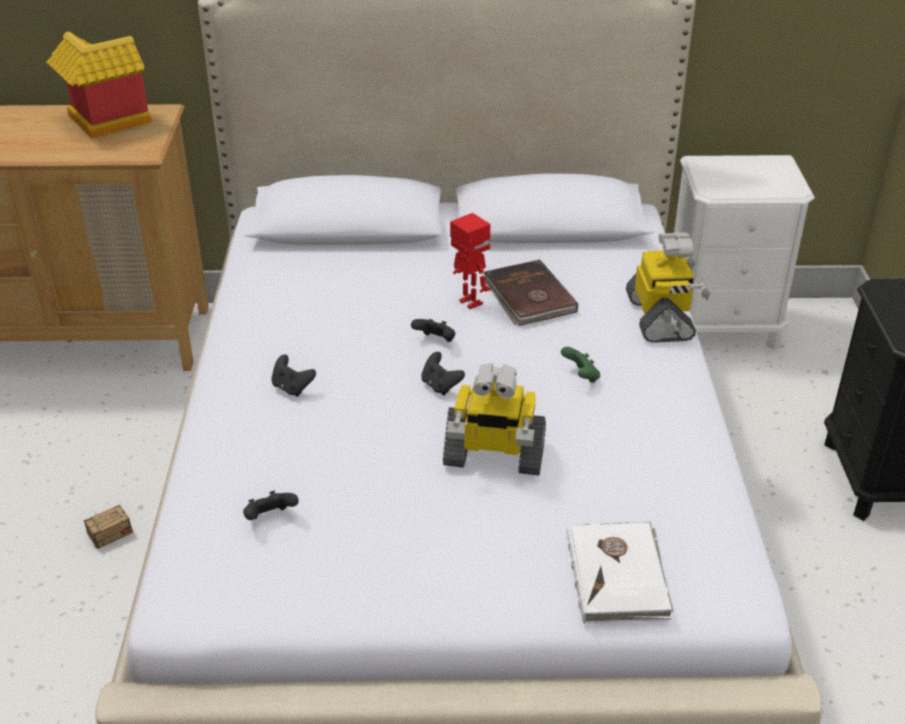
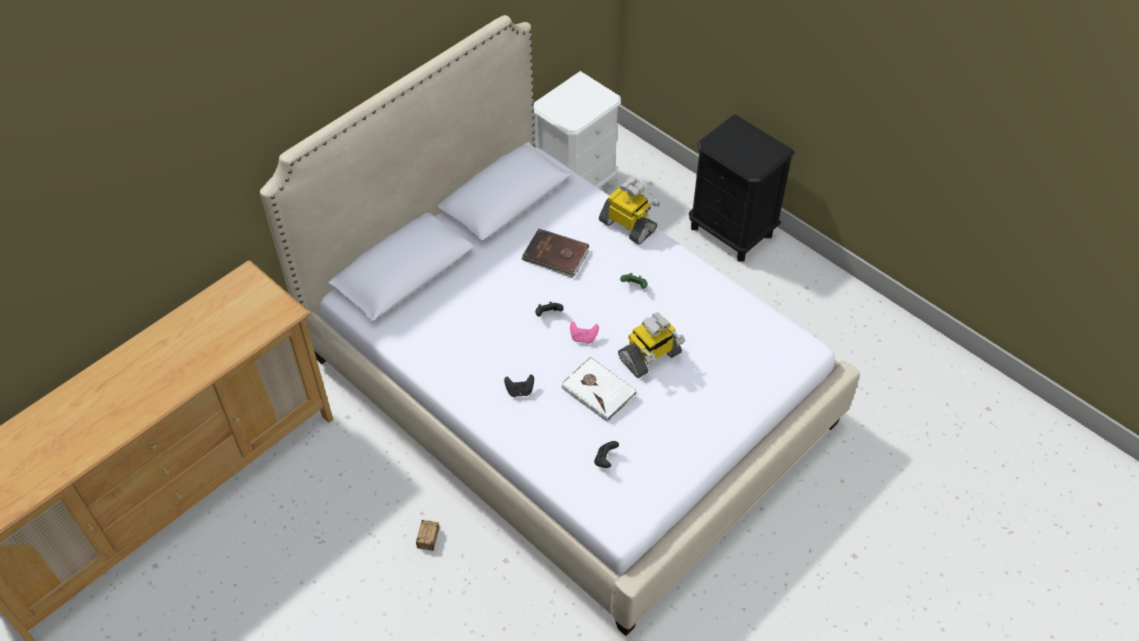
camera: 45 degrees left, 15 degrees up
toy house [47,32,152,139] -> none
black game controller [421,352,465,395] -> pink game controller [570,321,599,344]
toy robot [450,213,491,309] -> none
white book [567,521,673,624] -> white book moved to [562,357,637,422]

